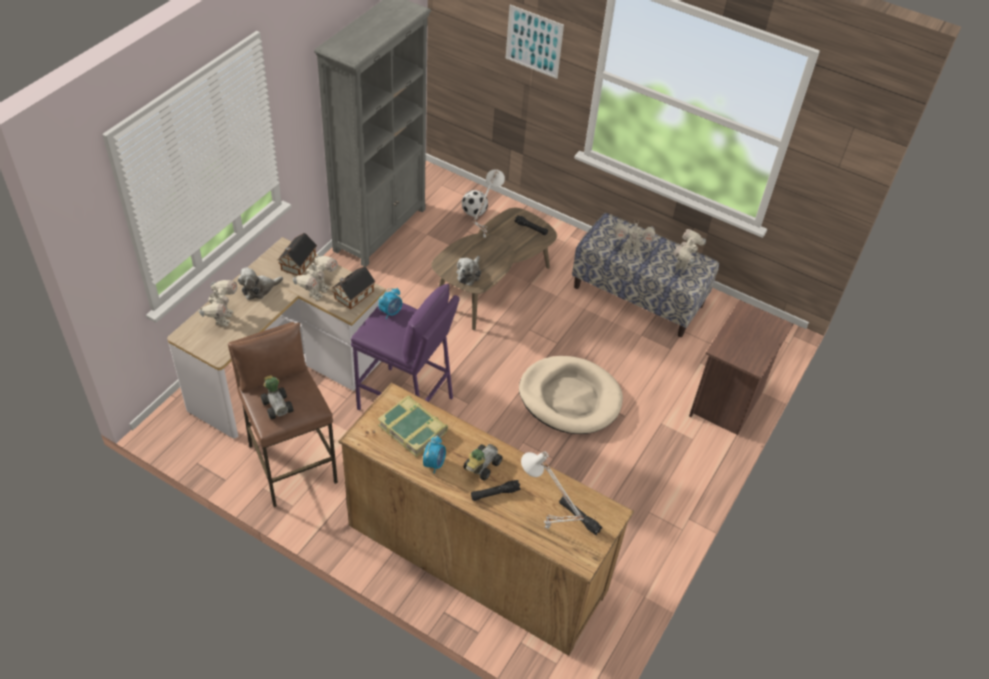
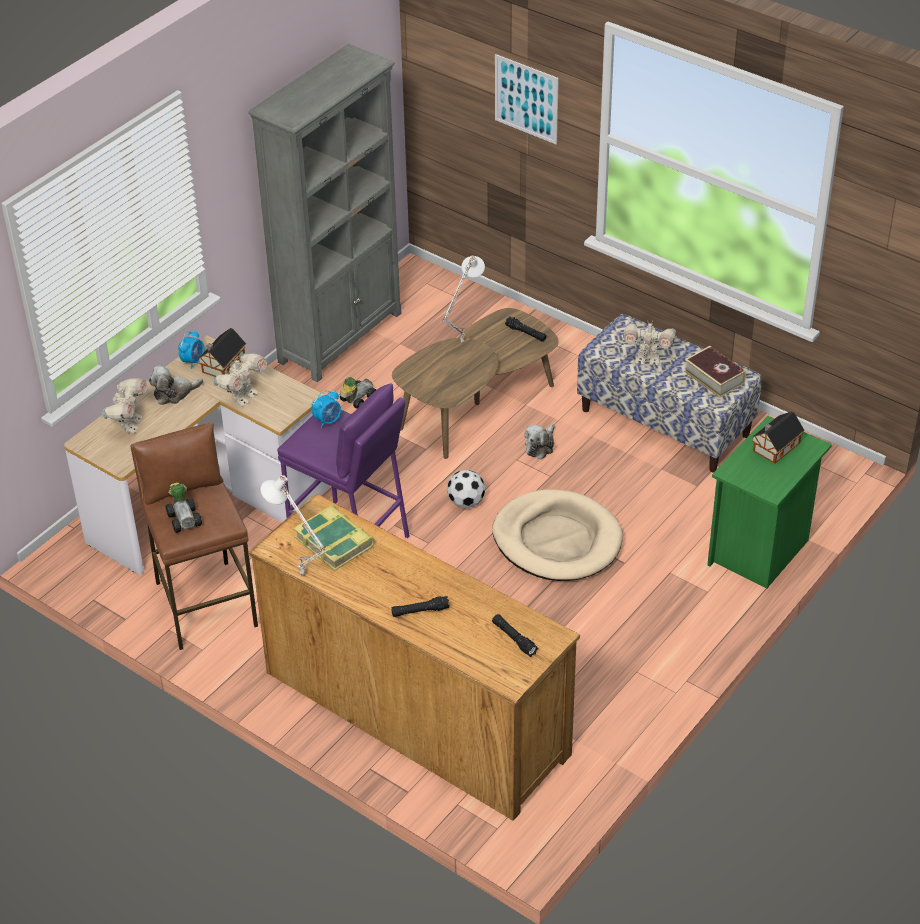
camera: 10 degrees right, 5 degrees down
toy house [332,266,375,309] -> toy house moved to [752,411,804,464]
alarm clock [423,435,446,474] -> alarm clock moved to [178,330,204,369]
plush toy [456,256,481,286] -> plush toy moved to [525,424,555,460]
football [462,190,488,217] -> football moved to [447,470,485,508]
toy car [464,444,503,481] -> toy car moved to [340,377,376,409]
white table lamp [521,451,584,530] -> white table lamp moved to [260,475,326,577]
toy robot [673,229,706,270] -> book [684,346,746,398]
brown nightstand [689,300,793,435] -> green nightstand [707,416,832,589]

